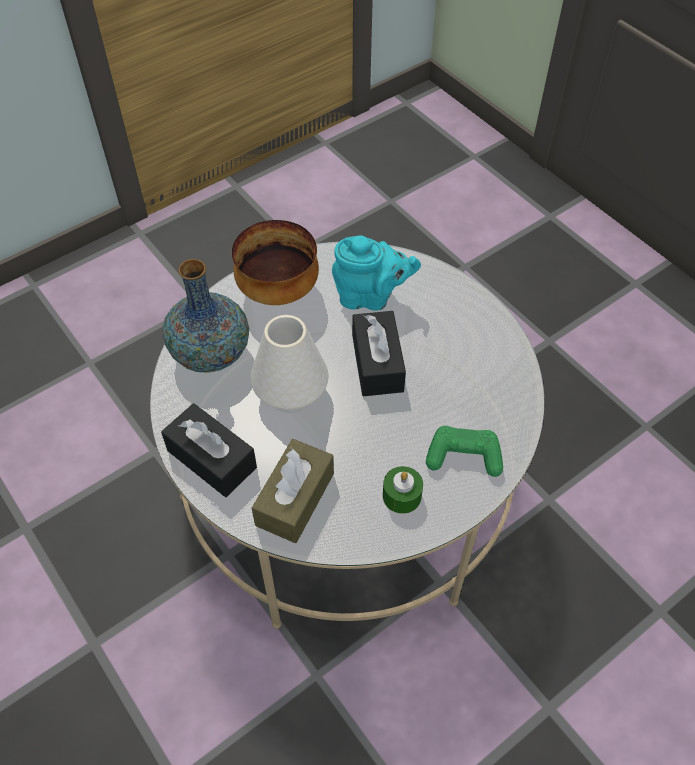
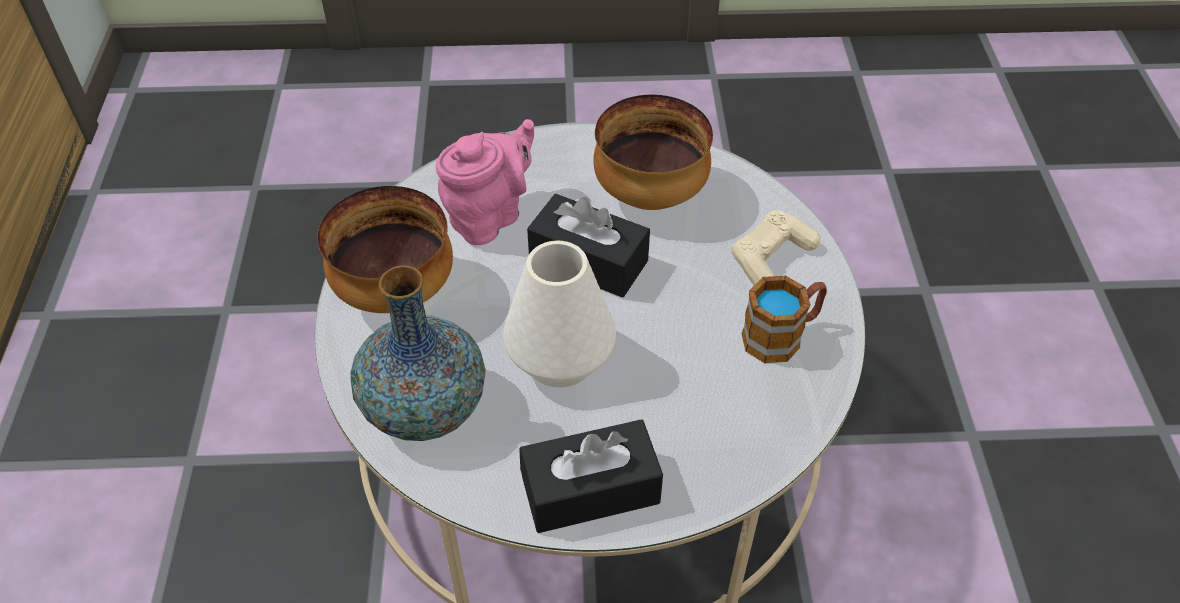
camera: 55 degrees left, 5 degrees down
brown tissue box [252,439,334,543] -> none
turquoise teapot [332,235,421,311] -> pink teapot [436,119,534,245]
green candle [383,466,423,514] -> mug [742,276,827,363]
green game controller [426,426,503,477] -> beige game controller [732,210,820,285]
none -> bowl [593,95,713,210]

